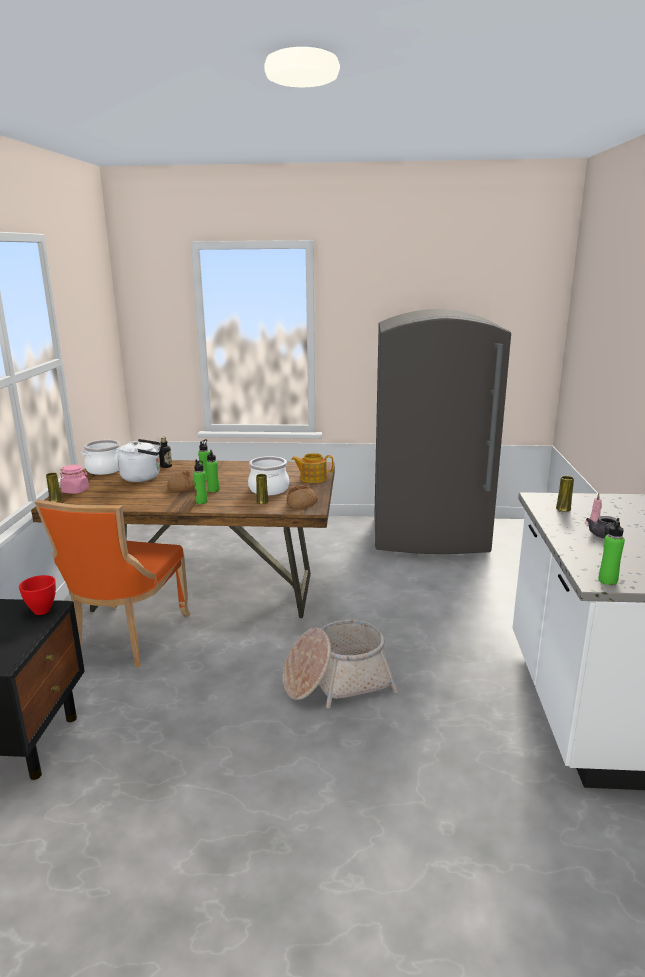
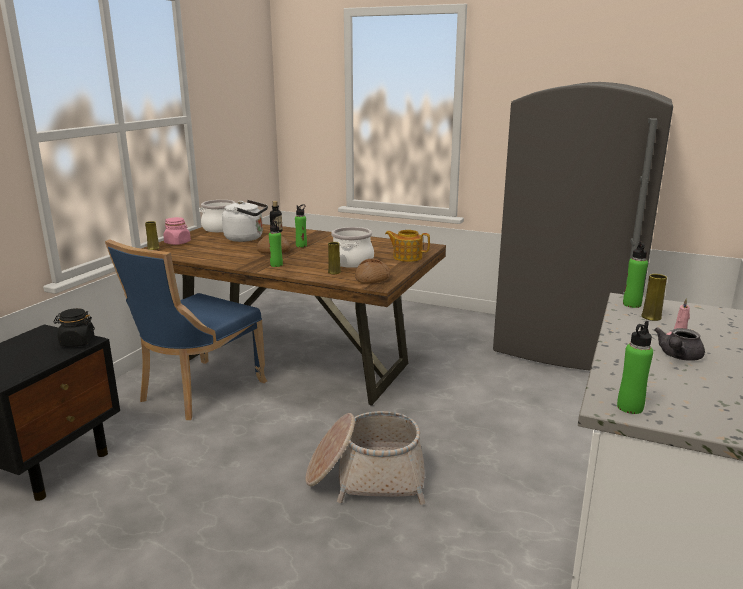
camera: 20 degrees right, 0 degrees up
red bowl [19,575,56,615] -> black jar [53,308,95,347]
orange chair [34,499,191,668] -> blue chair [105,239,267,420]
green bottle [206,449,219,492] -> green bottle moved to [623,241,648,308]

